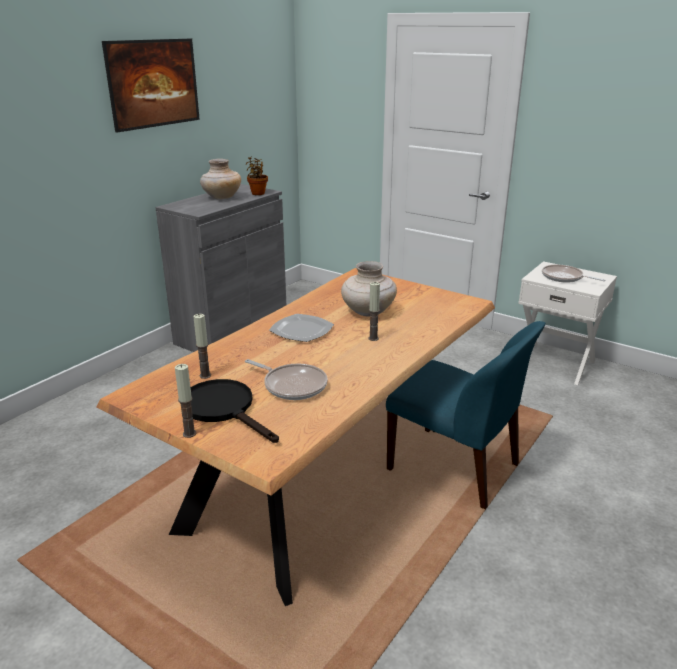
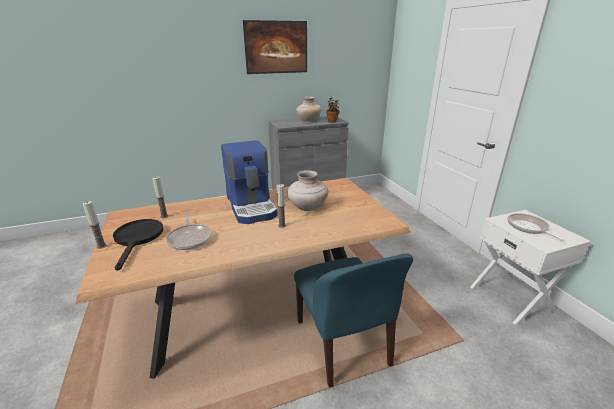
camera: 35 degrees right, 0 degrees up
plate [269,314,334,342] -> coffee machine [221,140,278,224]

